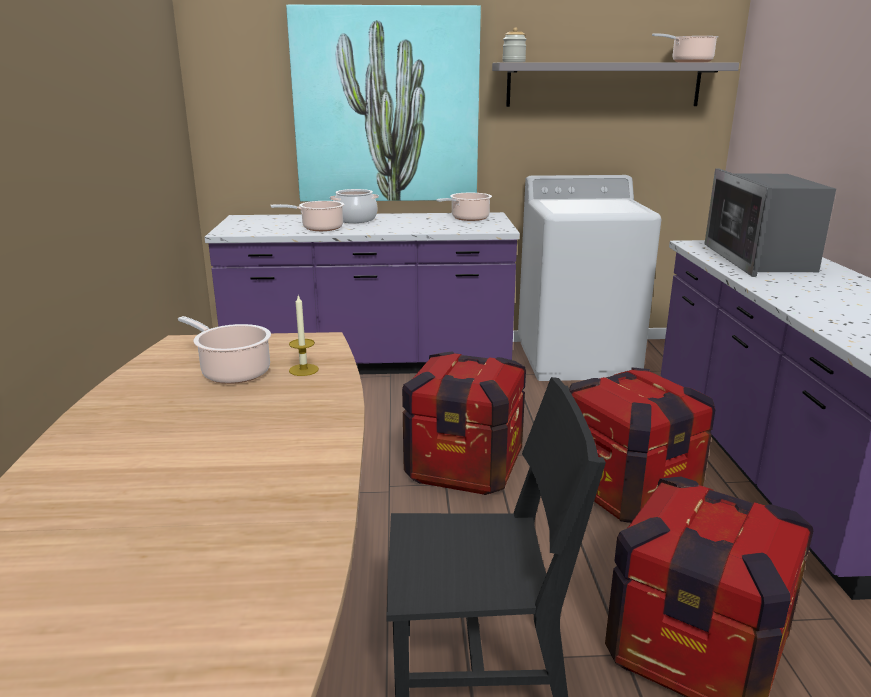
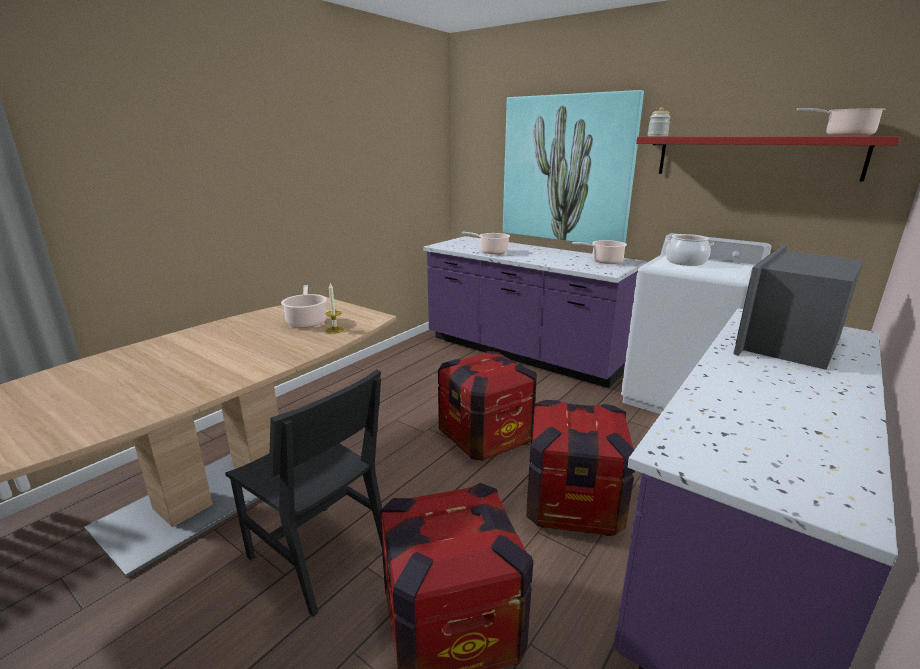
camera: 40 degrees right, 0 degrees up
cooking pot [330,189,379,223] -> cooking pot moved to [665,234,714,266]
grey shelf [492,62,739,107] -> red shelf [636,136,900,182]

